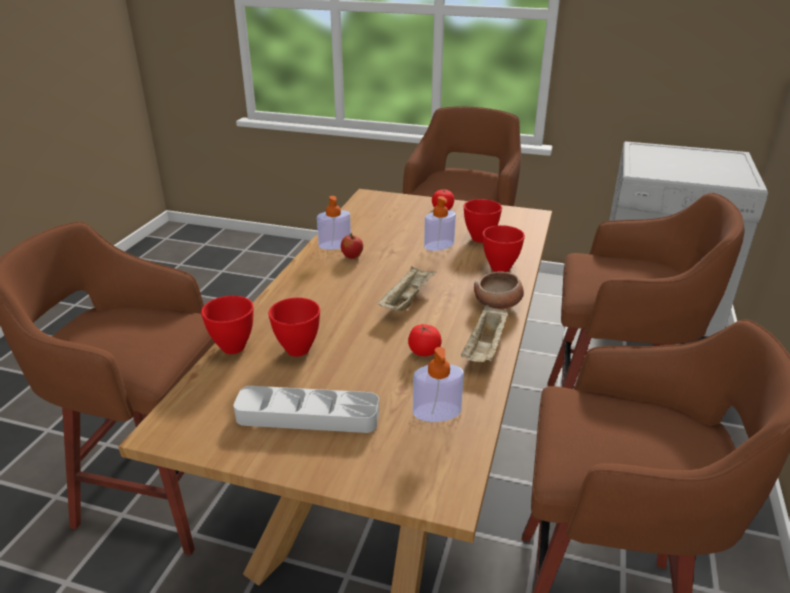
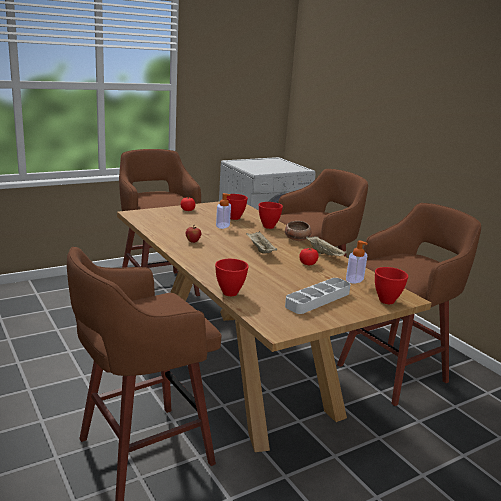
camera: 50 degrees left, 10 degrees down
red bowl [268,298,320,357] -> red bowl moved to [375,267,408,304]
soap dispenser [317,196,351,250] -> none

